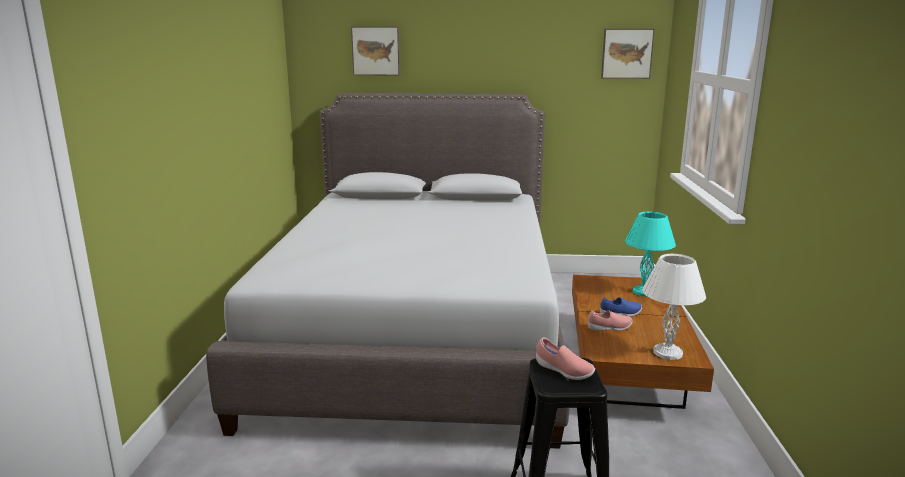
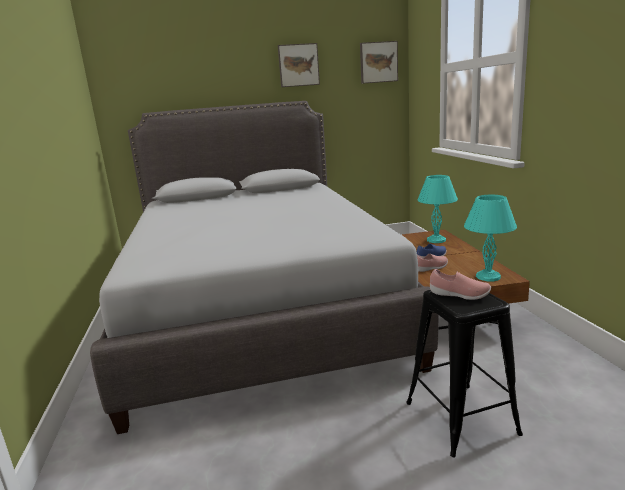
camera: 15 degrees left, 0 degrees up
picture [351,26,400,75] -> picture moved to [278,43,320,87]
white table lamp [642,254,706,360] -> turquoise table lamp [464,195,517,282]

